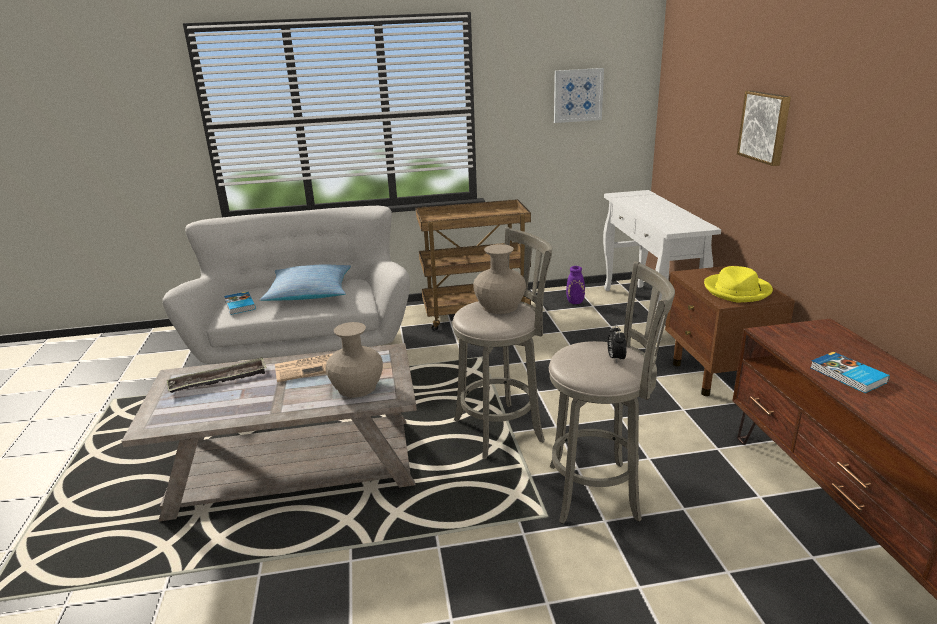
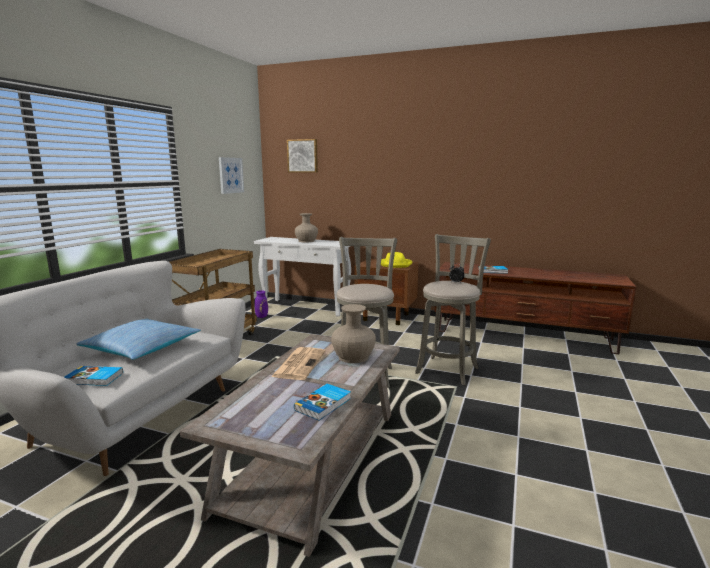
camera: 60 degrees left, 10 degrees down
tray [166,357,267,393] -> none
beige vase [473,244,526,314] -> beige vase moved to [295,213,318,243]
picture [737,91,791,166] -> picture moved to [287,139,318,173]
none -> book [294,384,351,421]

